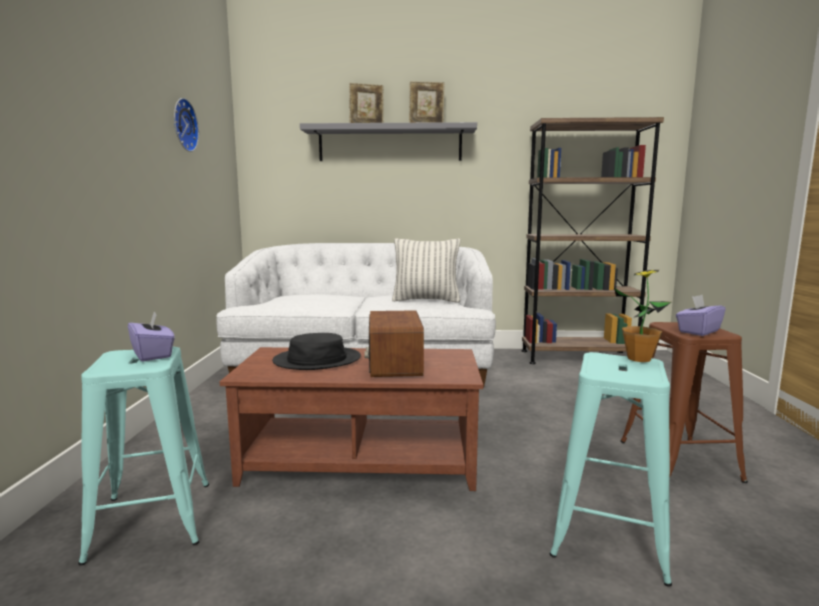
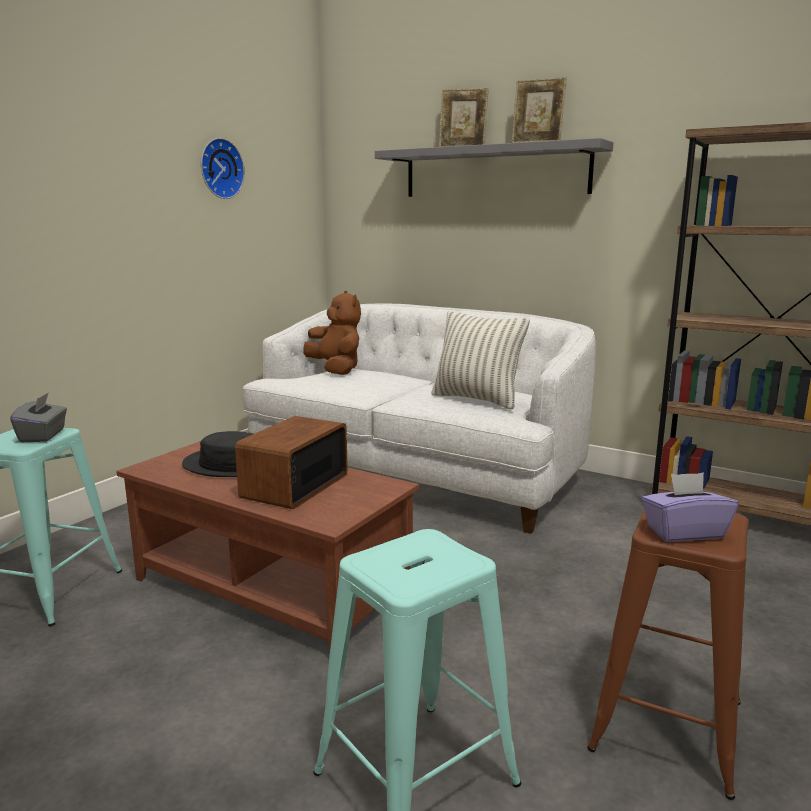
camera: 30 degrees right, 5 degrees up
purple tissue box [128,312,175,362] -> grey tissue box [10,393,67,442]
potted plant [614,270,671,362] -> none
none -> brown plush toy [303,291,361,375]

